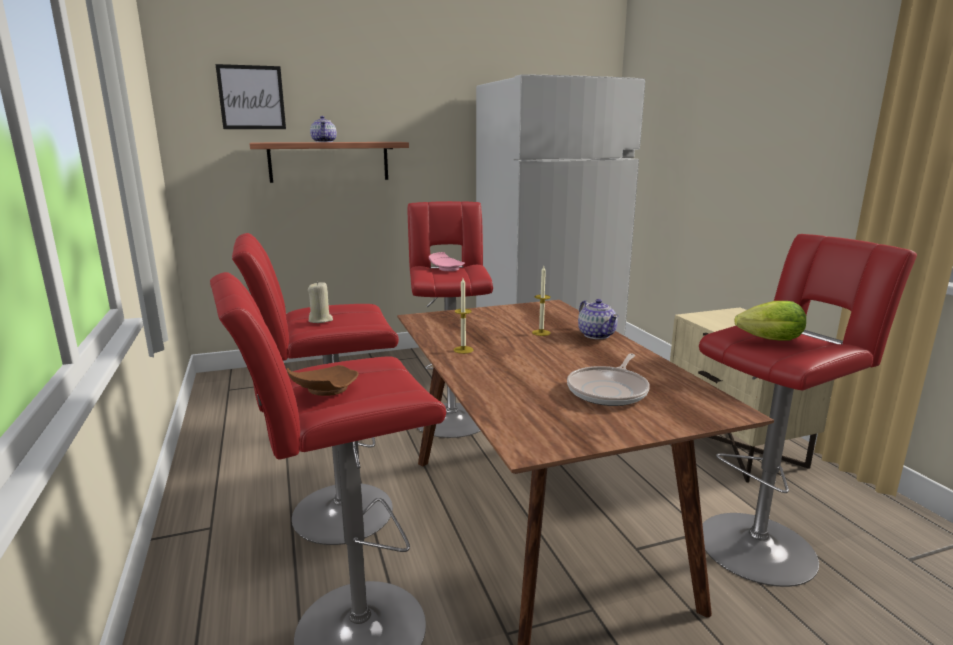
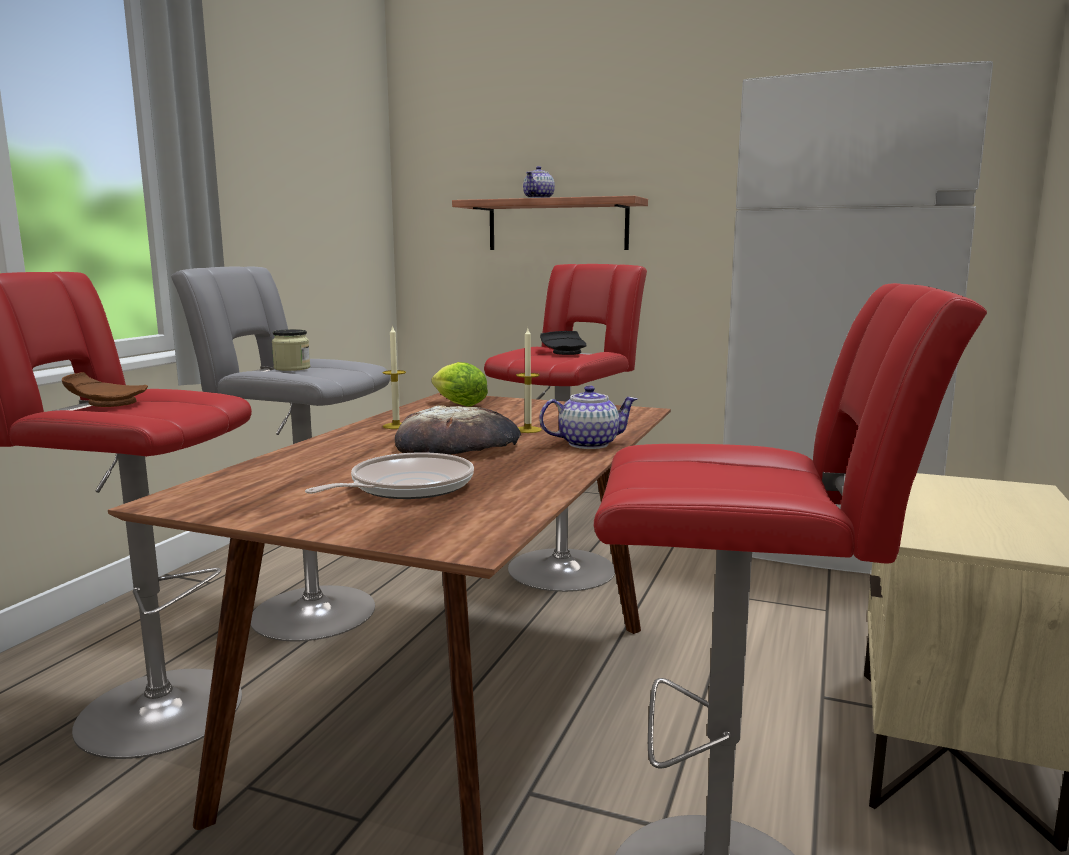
camera: 40 degrees right, 5 degrees down
picture [216,64,286,129] -> none
red stool [232,233,399,545] -> grey stool [171,266,390,641]
beige candle [308,281,333,323] -> jar [272,329,310,371]
pink plate [429,252,465,271] -> black plate [540,331,587,355]
frying pan [567,353,650,406] -> frying pan turned 150 degrees clockwise [305,452,474,499]
teapot [578,299,618,339] -> teapot turned 120 degrees counterclockwise [539,385,637,449]
lettuce [735,301,806,341] -> lettuce moved to [432,362,488,407]
none -> bread [395,406,521,455]

